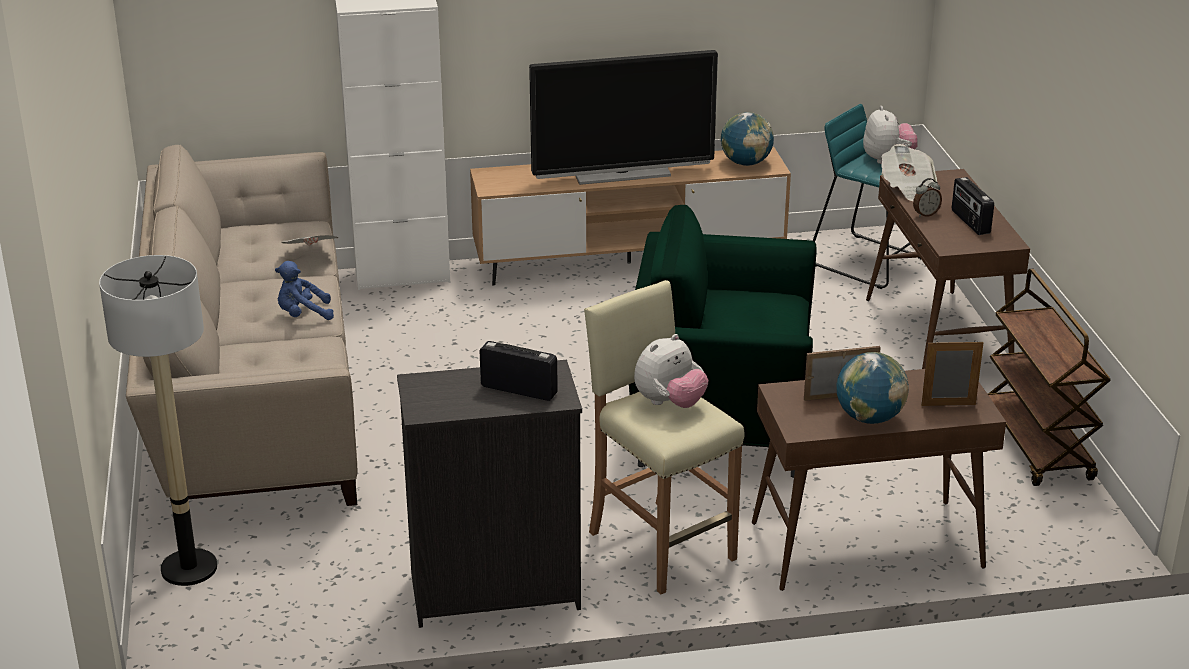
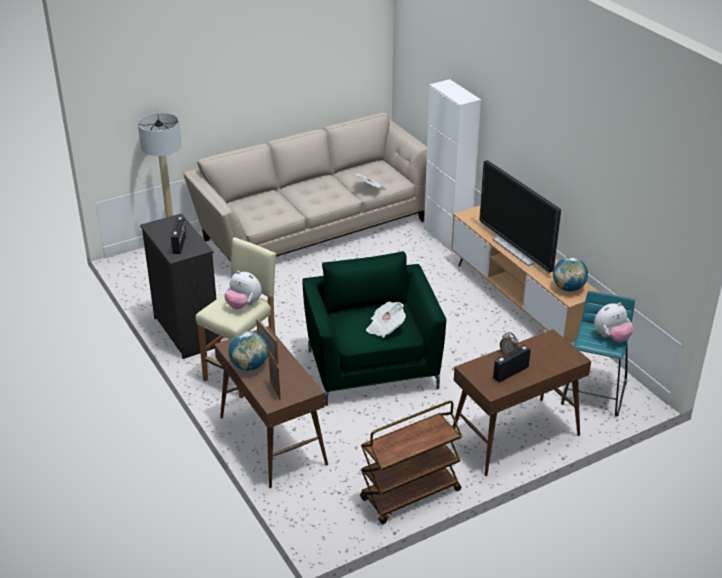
camera: 70 degrees right, 5 degrees up
blue plush toy [275,261,334,320] -> none
newspaper [881,144,938,201] -> newspaper moved to [366,302,406,338]

